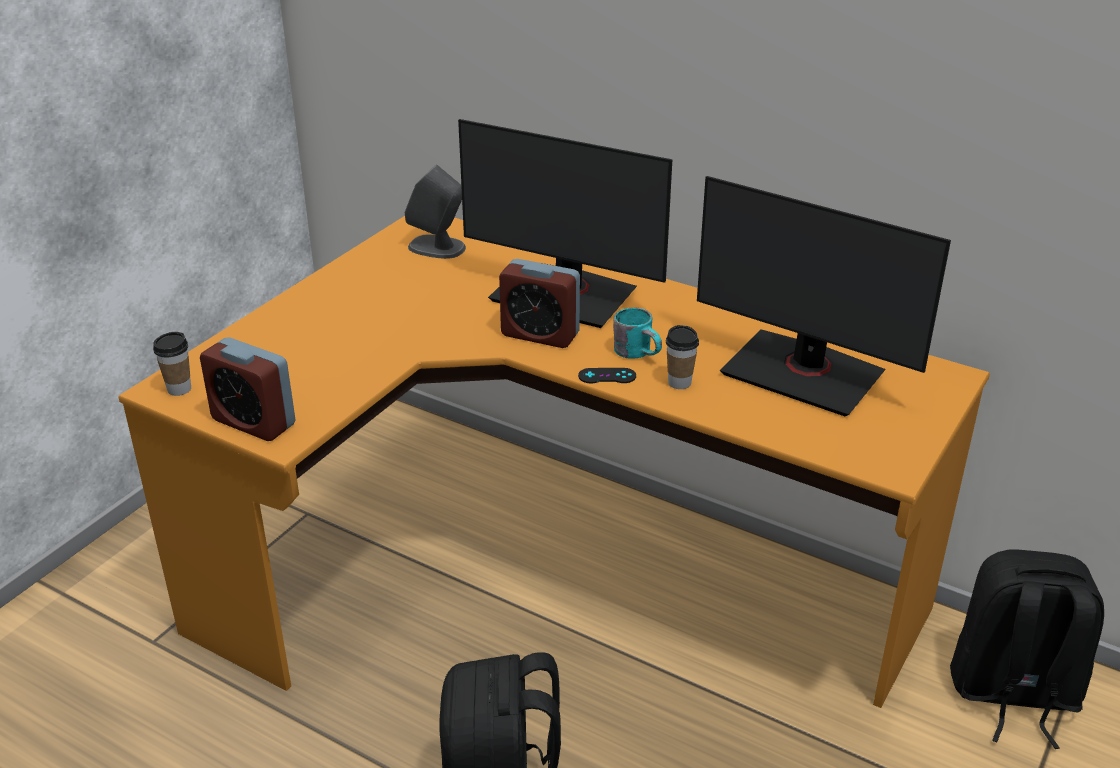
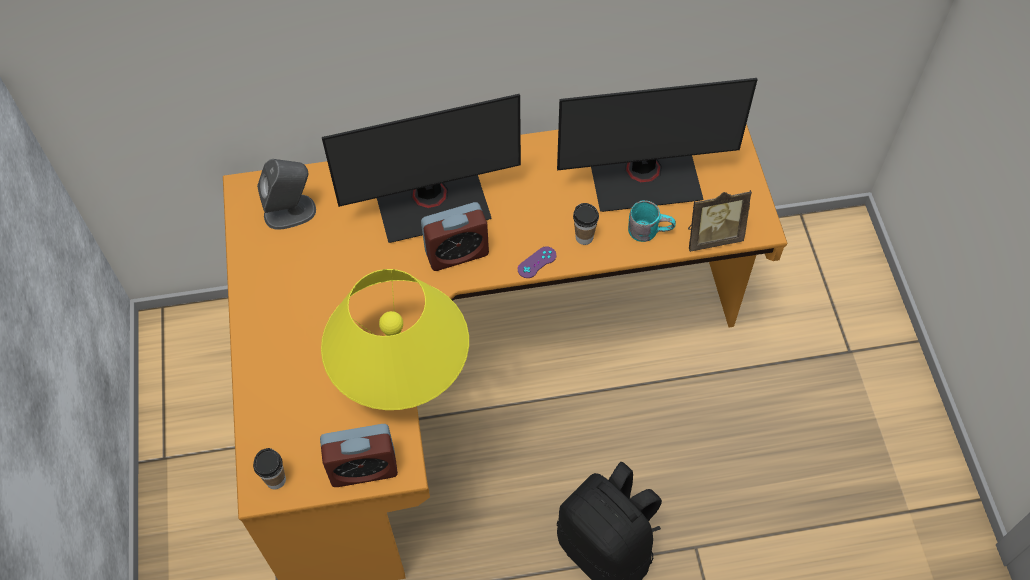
camera: 40 degrees left, 25 degrees up
black game controller [578,368,636,383] -> purple game controller [517,247,556,278]
turquoise mug [613,307,662,359] -> turquoise mug moved to [628,200,676,242]
black backpack [950,550,1104,749] -> none
none -> yellow table lamp [321,269,469,410]
none -> picture frame [688,190,752,252]

